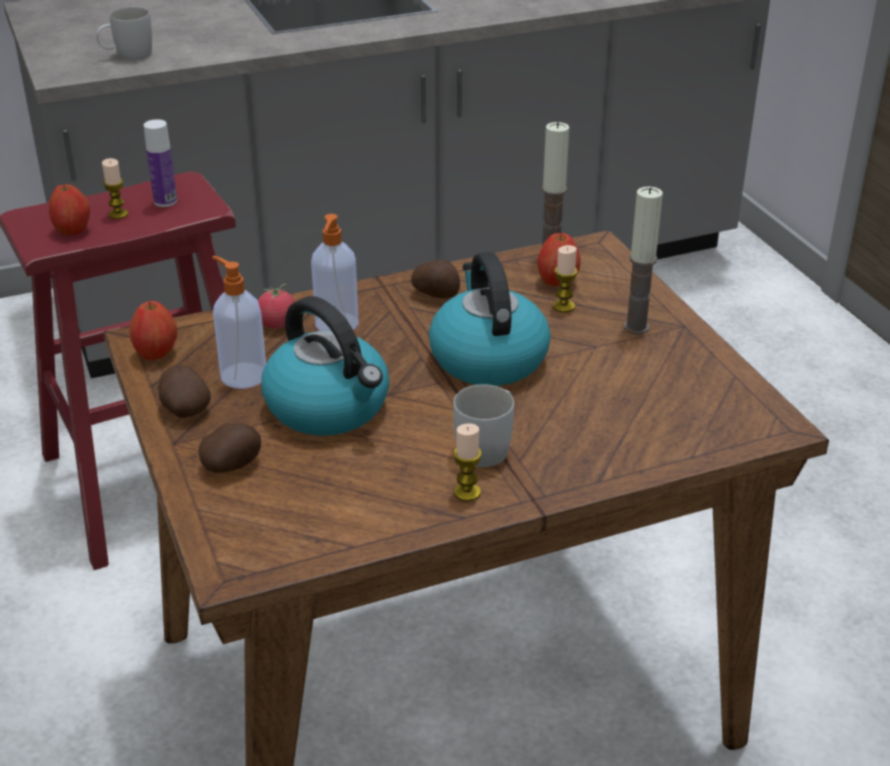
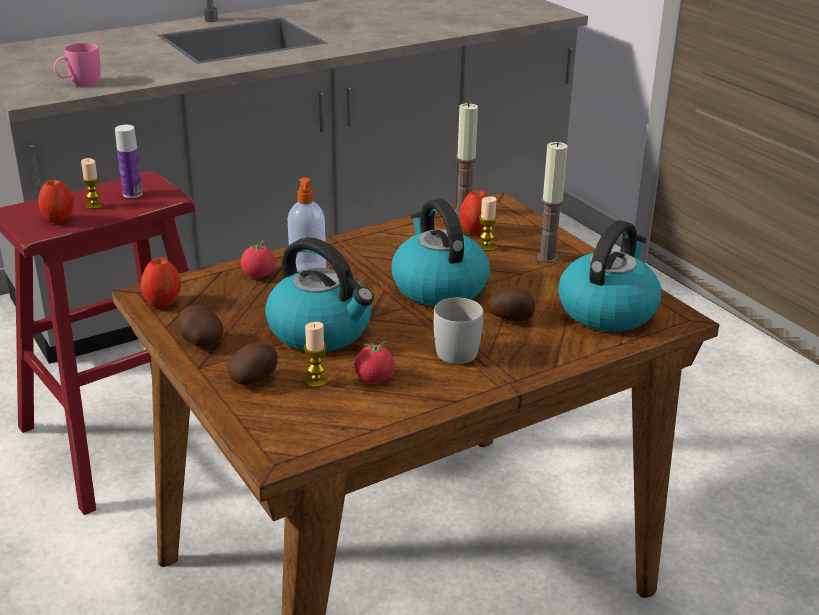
camera: 10 degrees left, 5 degrees down
white mug [96,7,152,60] -> pink mug [54,43,100,86]
soap dispenser [212,256,266,389] -> none
potato [411,260,460,298] -> potato moved to [488,286,535,321]
candle [454,423,482,502] -> candle moved to [304,322,327,388]
none -> tomato [354,341,395,383]
none -> kettle [558,220,661,332]

